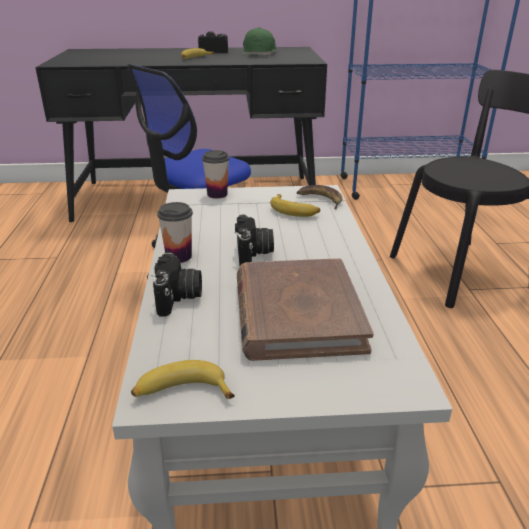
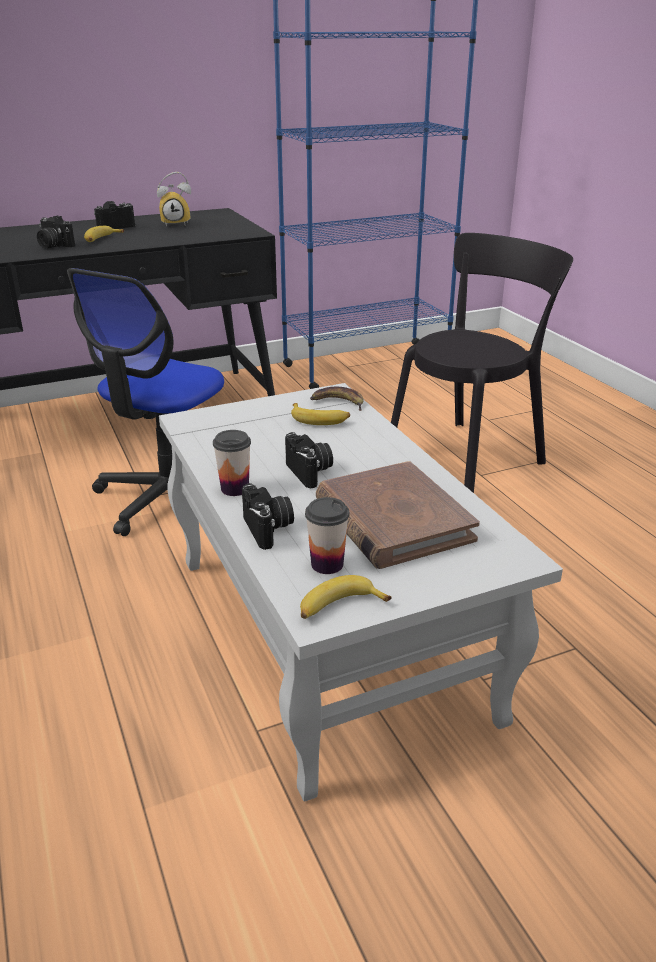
camera: 20 degrees left, 0 degrees up
cup [202,150,229,199] -> cup moved to [305,497,350,574]
green cap [242,27,276,56] -> alarm clock [157,172,191,227]
none -> camera [37,215,75,248]

